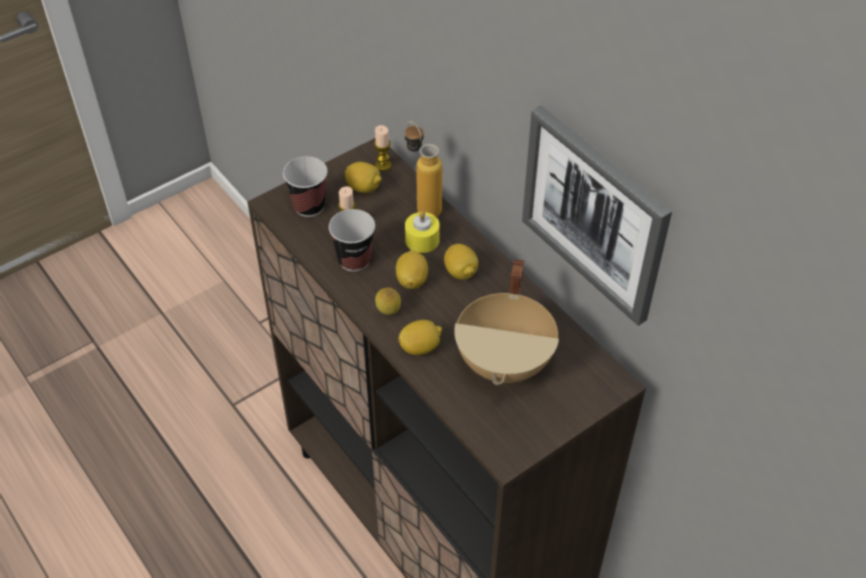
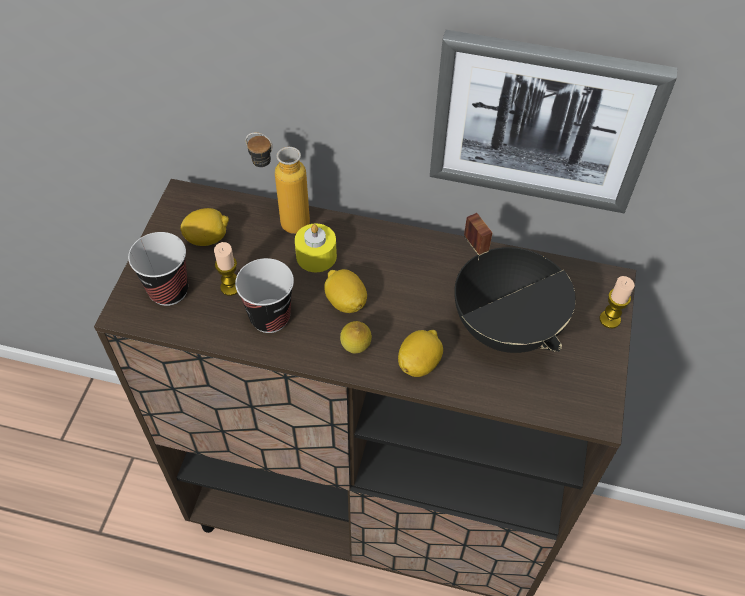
camera: 40 degrees left, 5 degrees up
candle [374,125,391,171] -> candle moved to [599,276,635,328]
lemon [444,244,478,280] -> none
beige cooking pot [454,259,559,385] -> black cooking pot [454,213,576,353]

